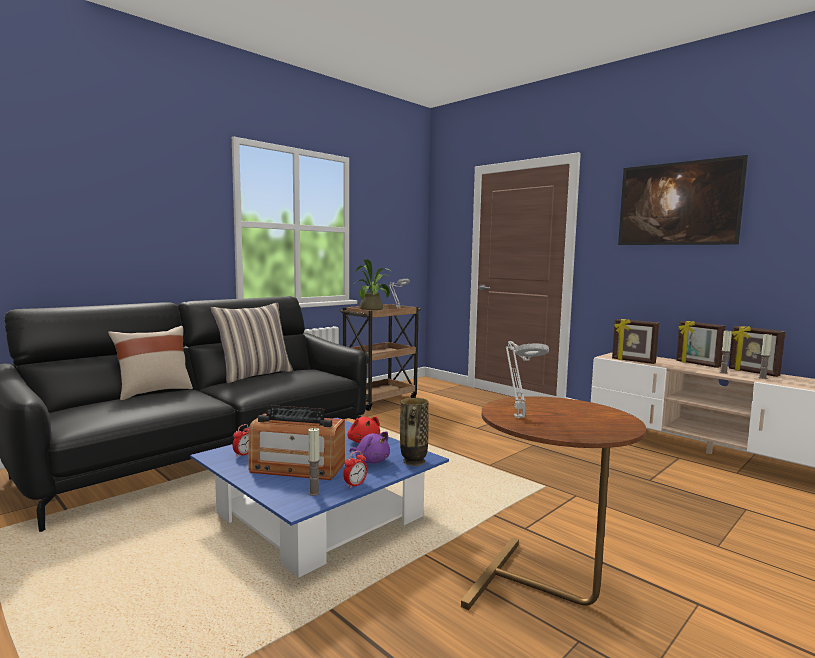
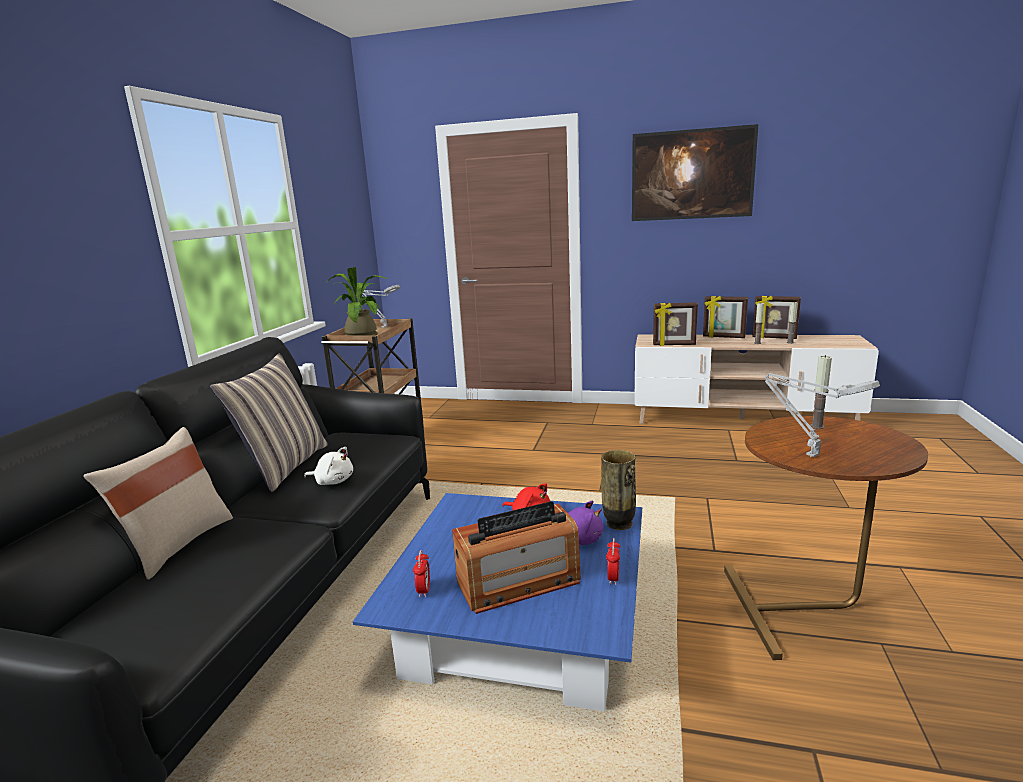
camera: 30 degrees left, 10 degrees up
candle [308,428,320,496] -> candle moved to [810,355,832,429]
none -> white plush toy [304,447,353,485]

